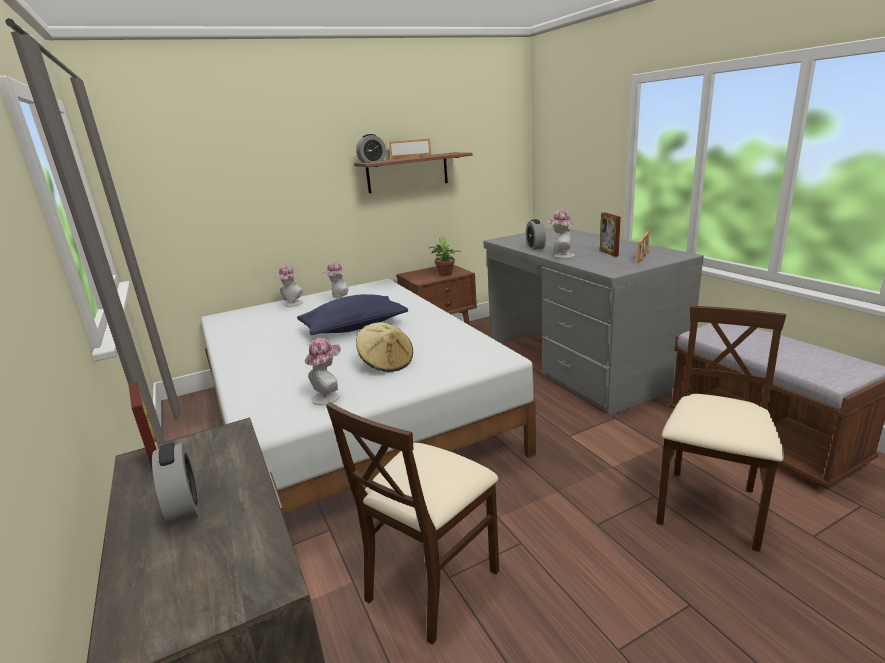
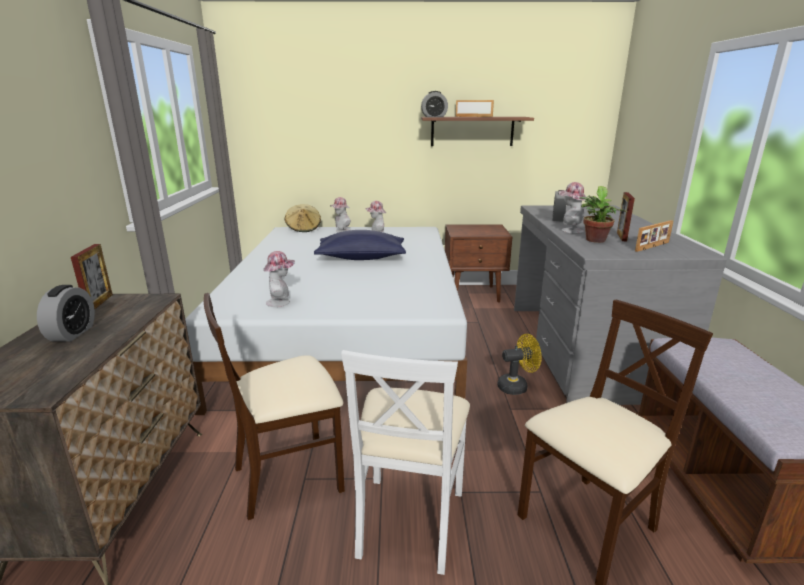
camera: 25 degrees right, 0 degrees up
beige hat [356,322,413,372] -> beige hat moved to [285,204,321,232]
potted plant [429,236,461,276] -> potted plant moved to [579,186,627,243]
none -> white chair [341,350,470,575]
none -> yellow fan [498,334,542,395]

